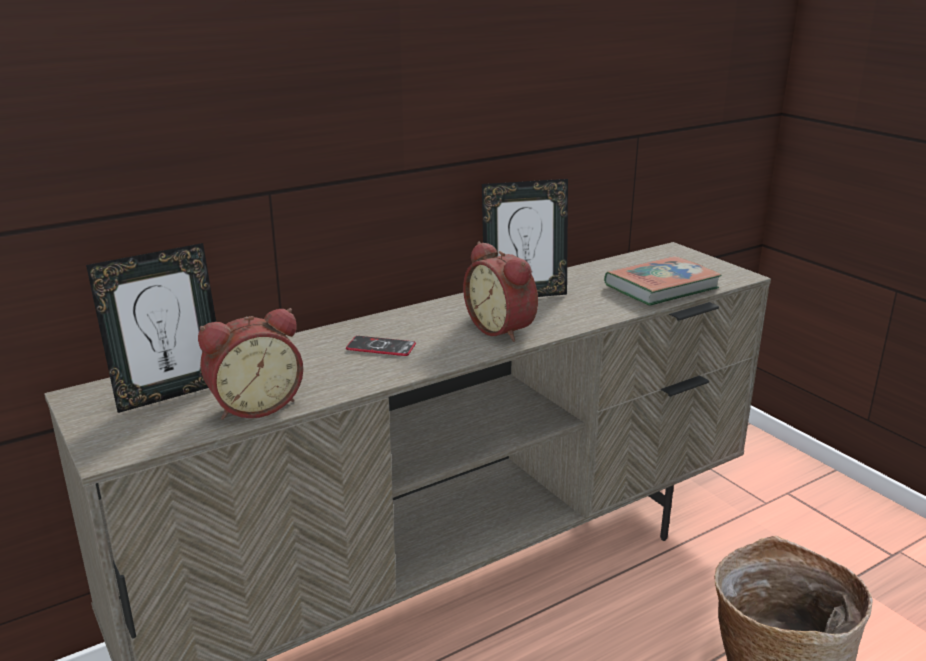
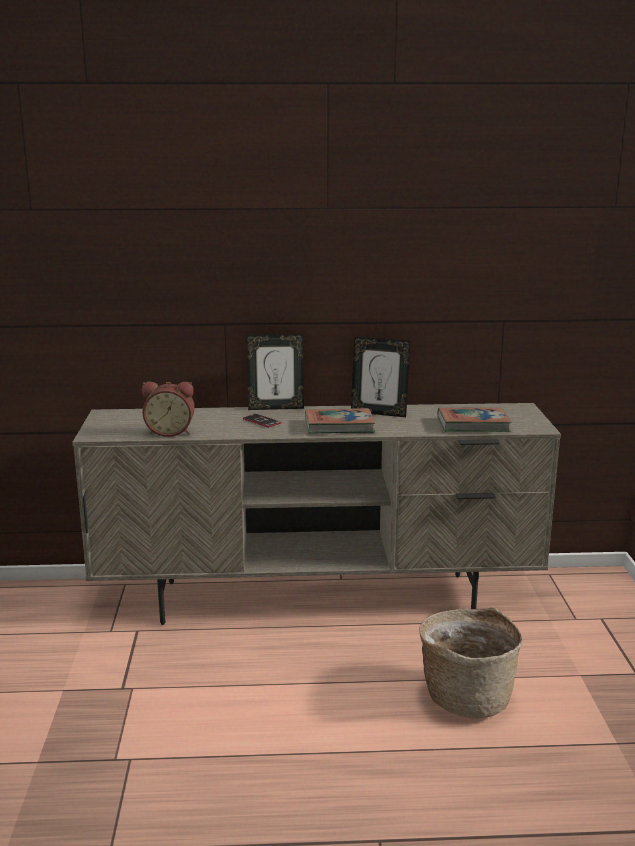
camera: 30 degrees right, 5 degrees down
picture frame [86,243,216,413] -> picture frame moved to [246,334,304,410]
alarm clock [463,241,538,342] -> book [305,408,375,434]

